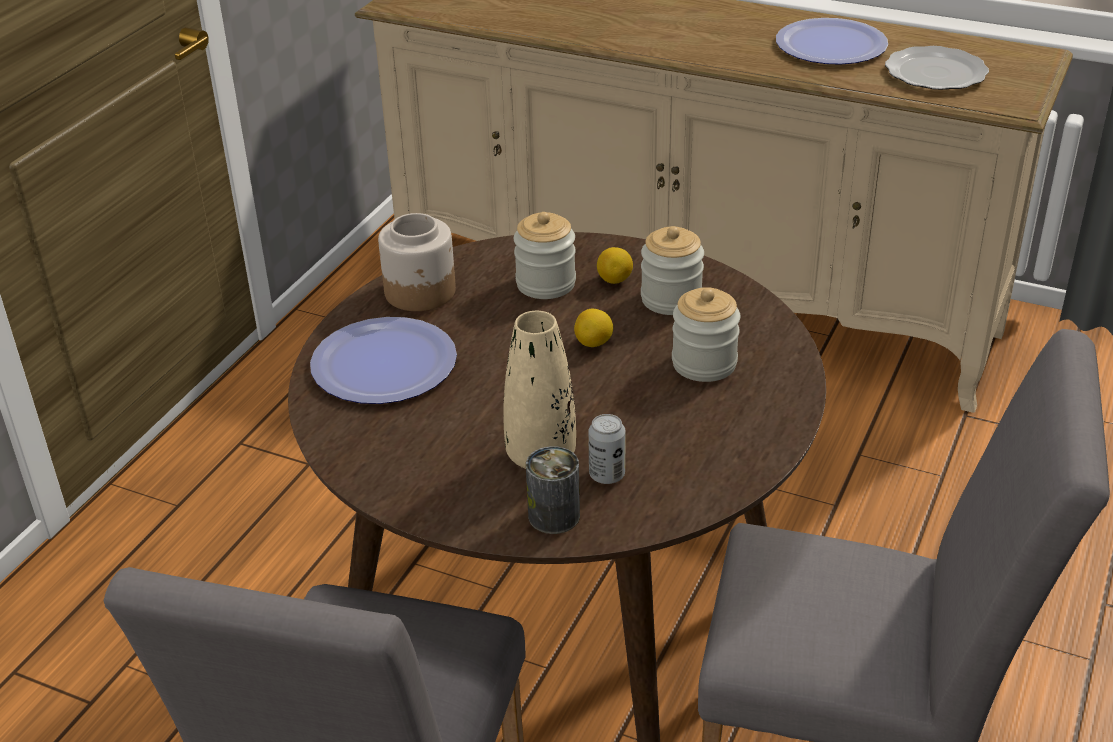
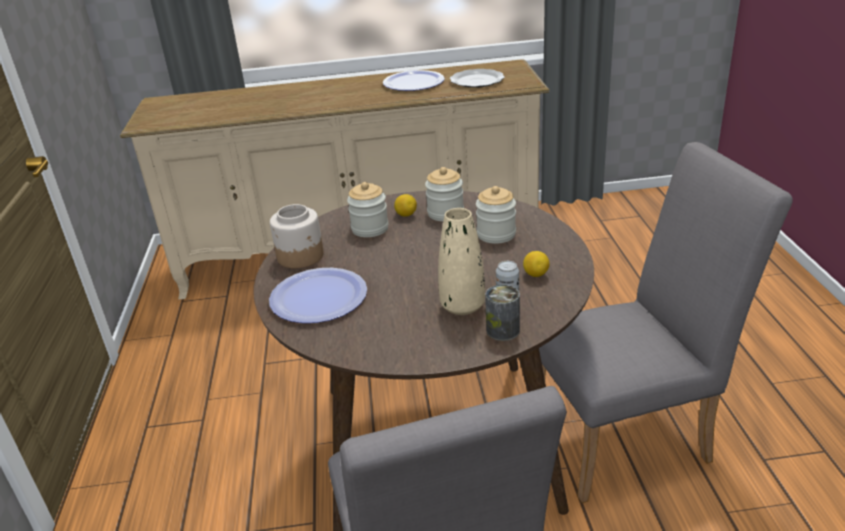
camera: 30 degrees left, 5 degrees down
lemon [574,309,613,347] -> lemon moved to [523,251,550,277]

